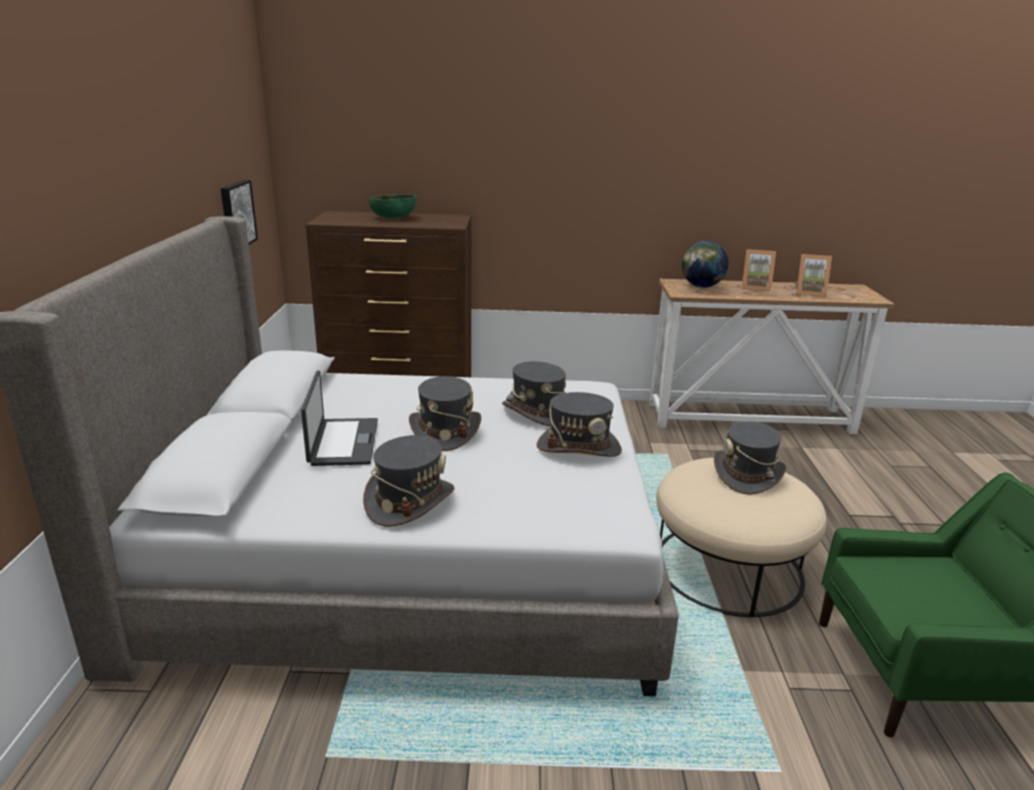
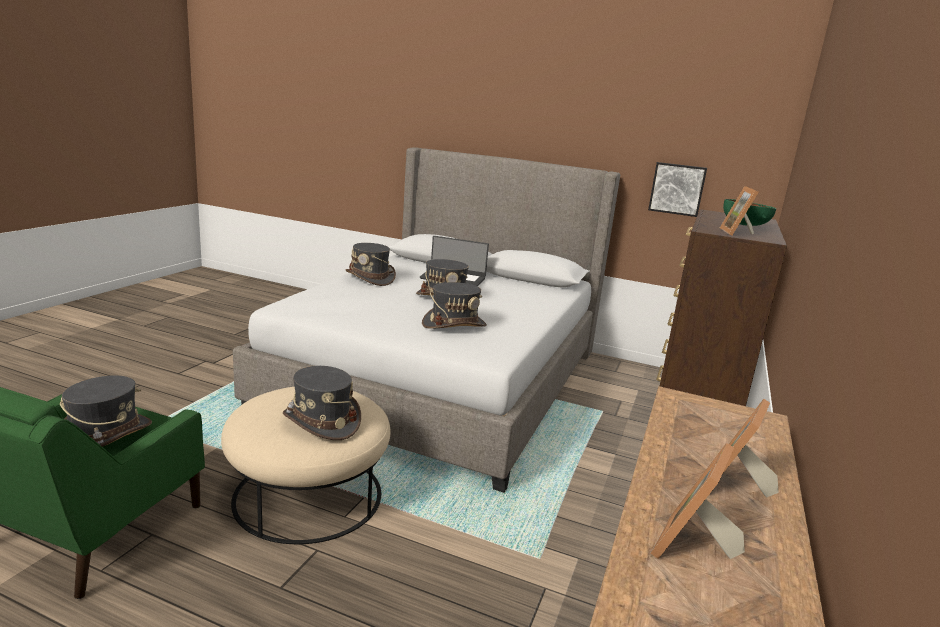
camera: 110 degrees right, 5 degrees down
grey hat [537,392,622,457] -> grey hat moved to [60,375,152,447]
globe [682,241,728,288] -> none
none -> picture frame [720,186,759,236]

